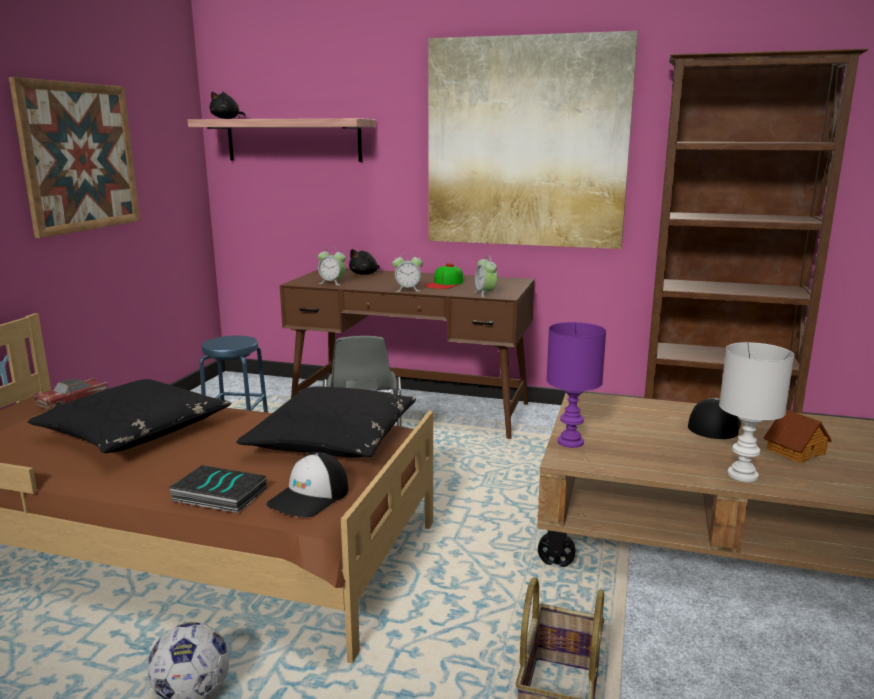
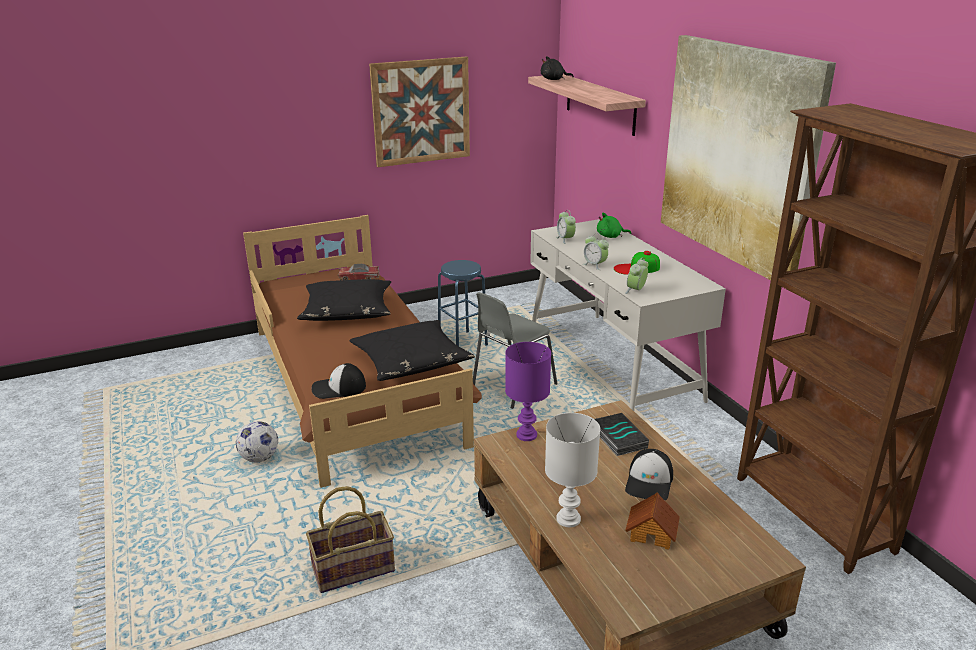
camera: 50 degrees right, 10 degrees up
book [168,465,267,513] -> book moved to [595,413,649,456]
brown desk [280,268,534,439] -> white desk [530,219,726,411]
black plush toy [349,249,380,275] -> green plush toy [597,213,631,238]
cap [688,398,741,439] -> cap turned 120 degrees clockwise [625,449,673,500]

